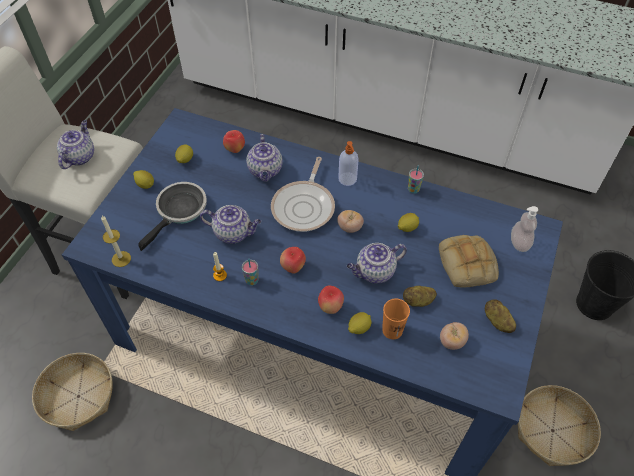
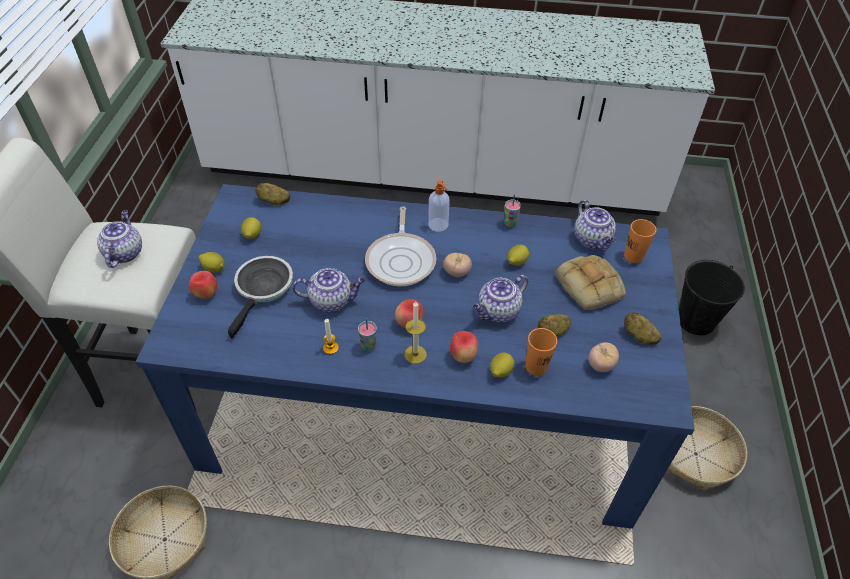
camera: 15 degrees left, 5 degrees down
candle [101,215,131,267] -> candle moved to [405,301,427,364]
apple [223,130,245,153] -> apple moved to [189,271,217,299]
teapot [246,134,283,182] -> teapot moved to [574,200,616,250]
soap dispenser [511,206,538,252] -> orange cup [624,219,656,263]
none -> potato [255,183,290,205]

